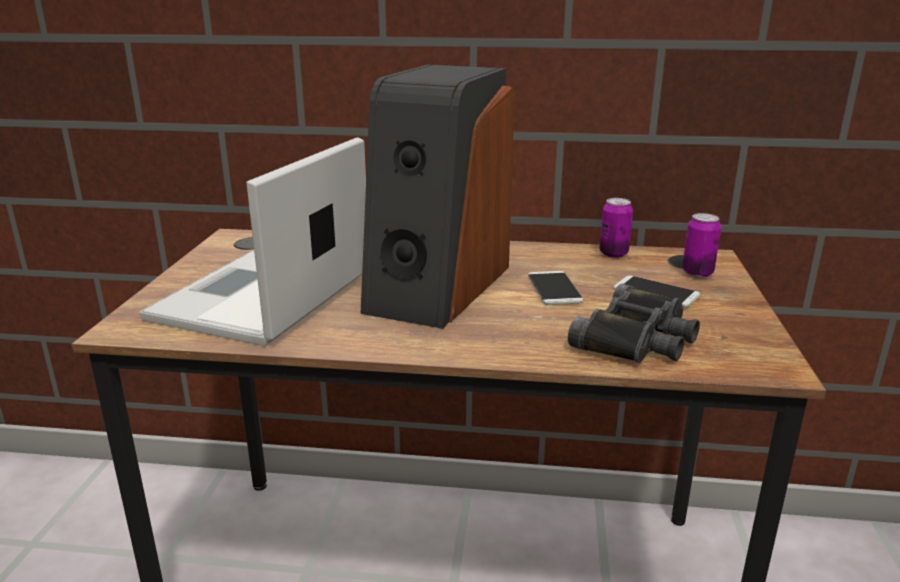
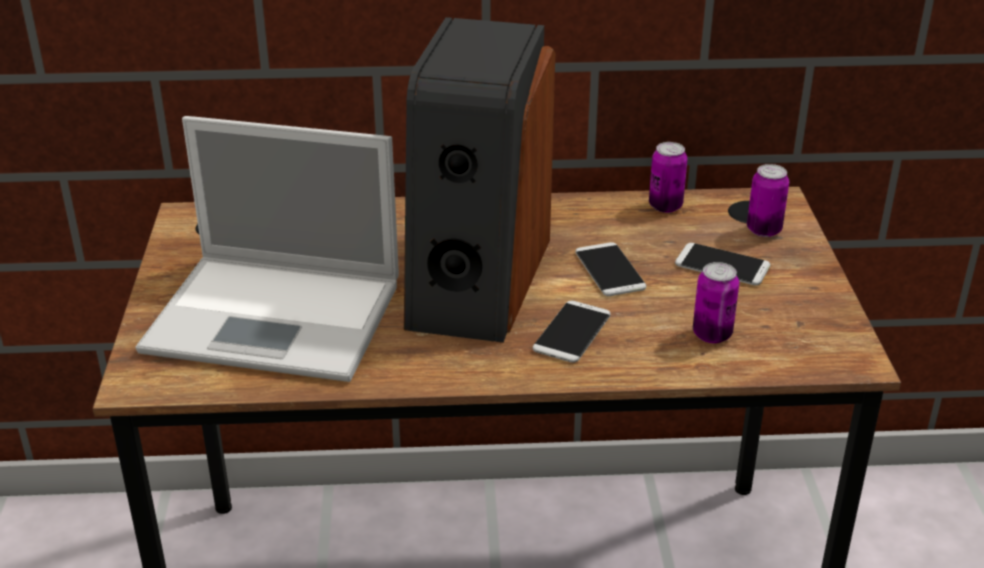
camera: 10 degrees left, 10 degrees up
laptop [140,137,366,346] -> laptop turned 90 degrees counterclockwise [136,116,399,382]
black binoculars [568,283,700,363] -> can [693,262,739,343]
none -> phone [533,300,611,363]

